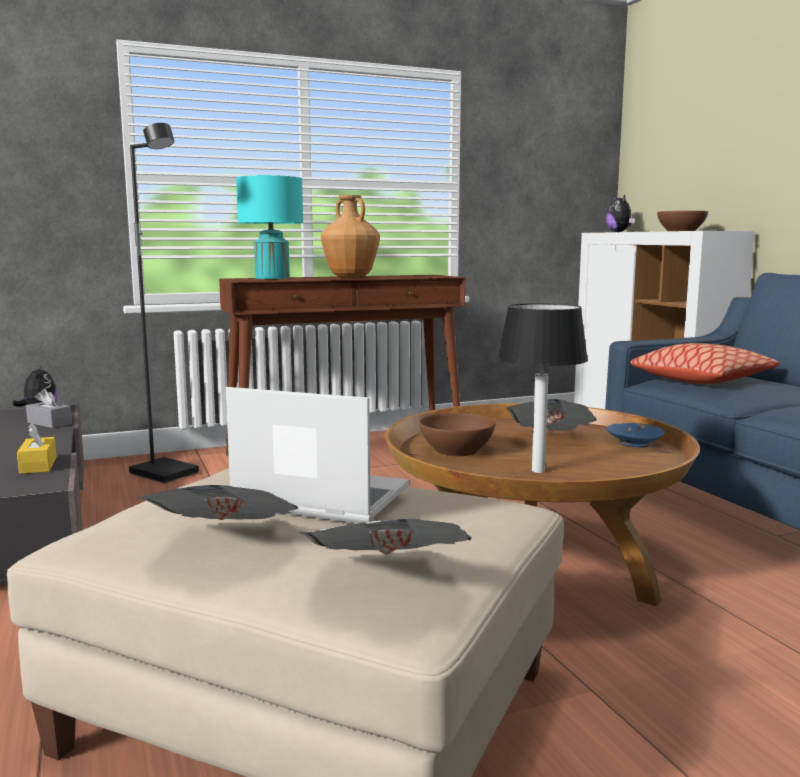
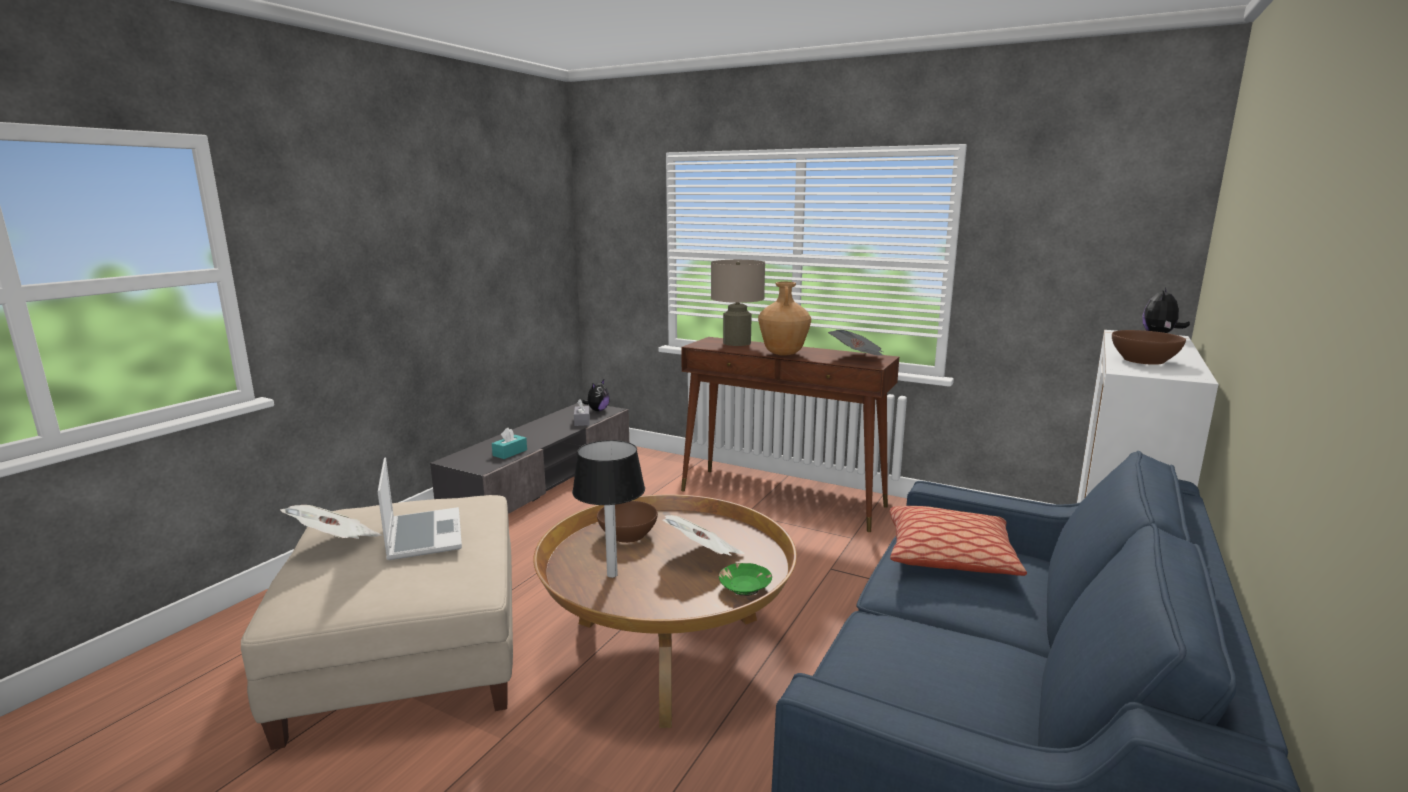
camera: 50 degrees right, 5 degrees up
yellow tissue box [17,423,57,474] -> turquoise tissue box [492,428,527,459]
black floor lamp [129,123,199,483] -> none
turquoise table lamp [236,175,303,279] -> beige table lamp [711,260,765,346]
newspaper [299,519,472,555] -> newspaper moved to [828,330,883,356]
blue bowl [606,423,665,447] -> green bowl [719,563,772,596]

